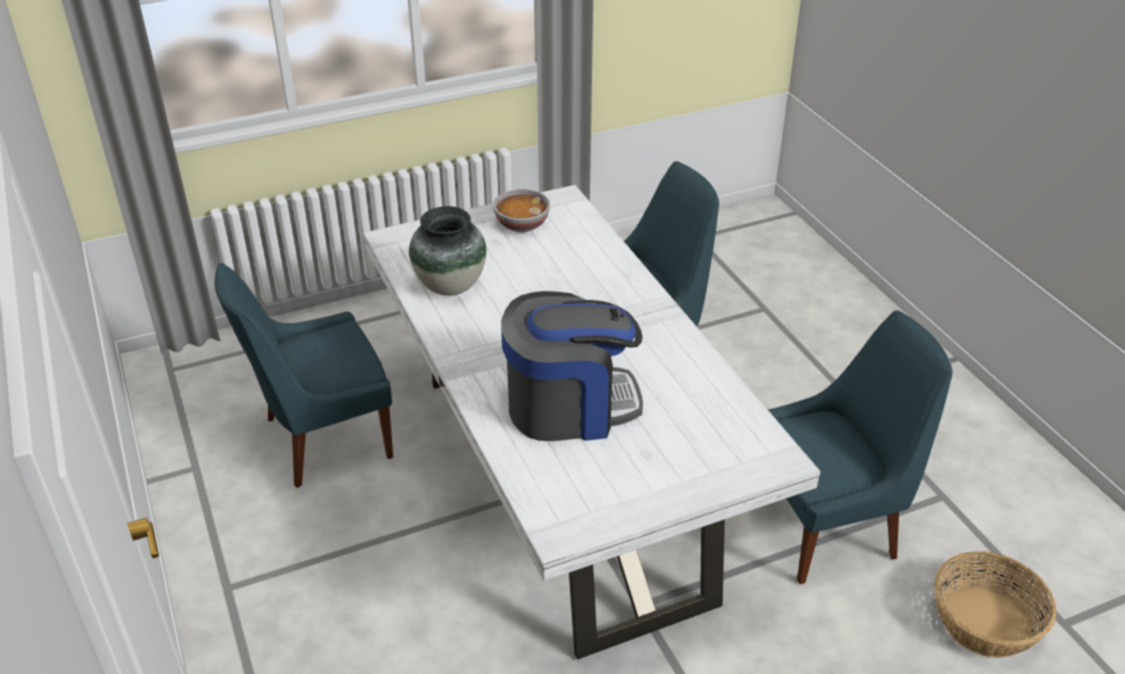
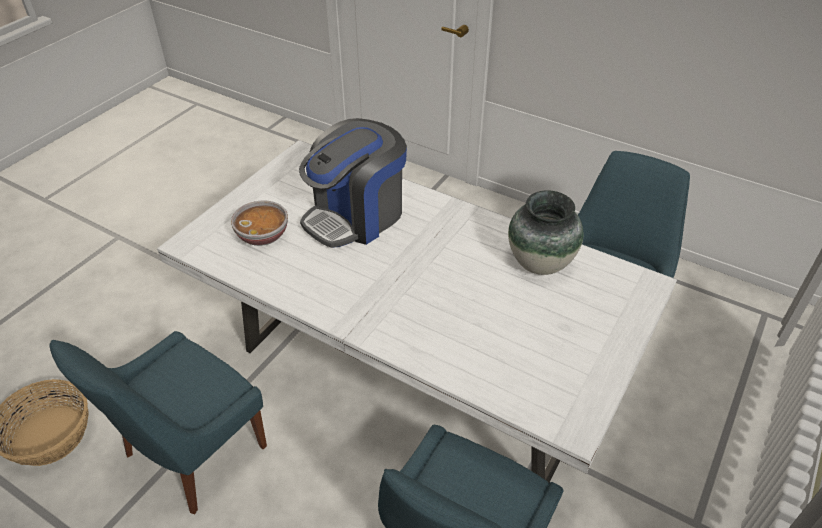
camera: 145 degrees right, 5 degrees up
bowl [493,189,550,232] -> bowl moved to [231,200,288,246]

